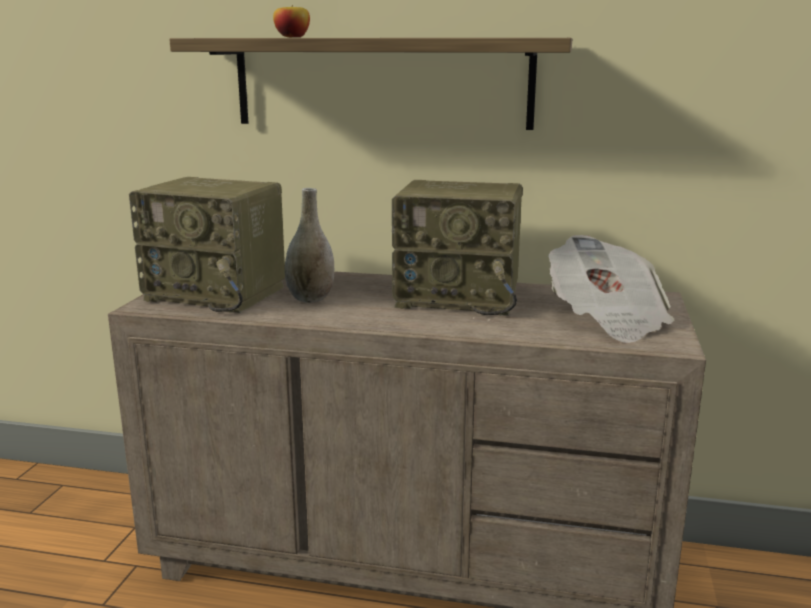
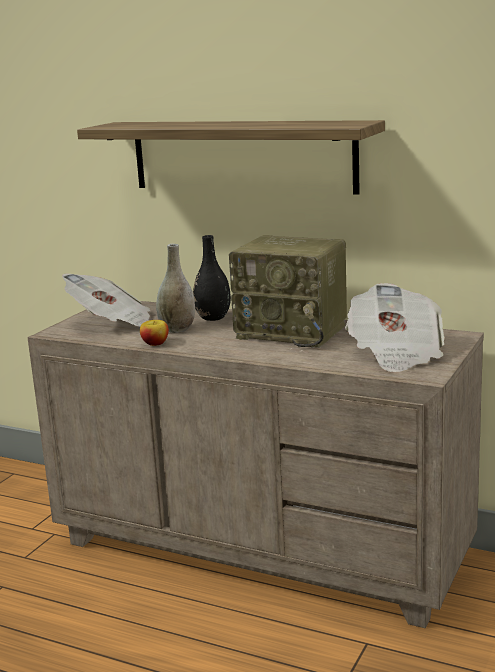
camera: 15 degrees right, 0 degrees up
radio [129,177,285,313] -> newspaper [62,273,150,327]
apple [273,5,310,37] -> apple moved to [140,320,169,346]
none -> black vase [193,235,231,321]

